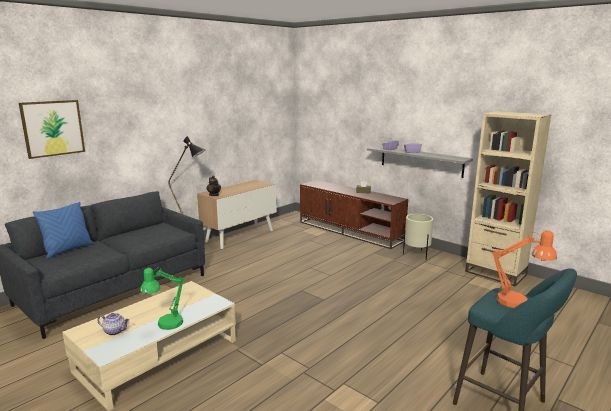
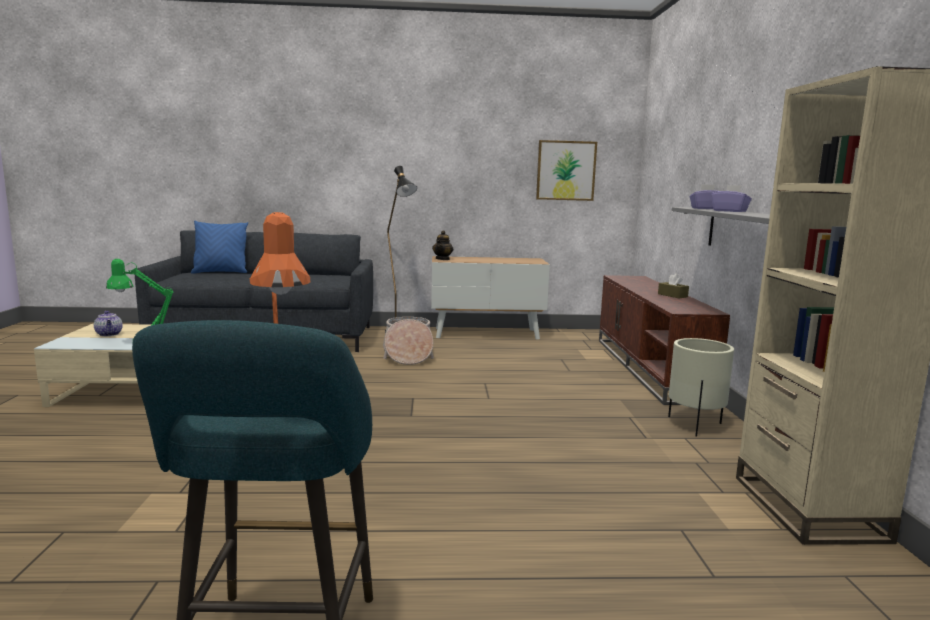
camera: 45 degrees right, 5 degrees down
picture [19,100,85,159] -> picture moved to [536,140,597,201]
none -> basket [383,317,434,365]

